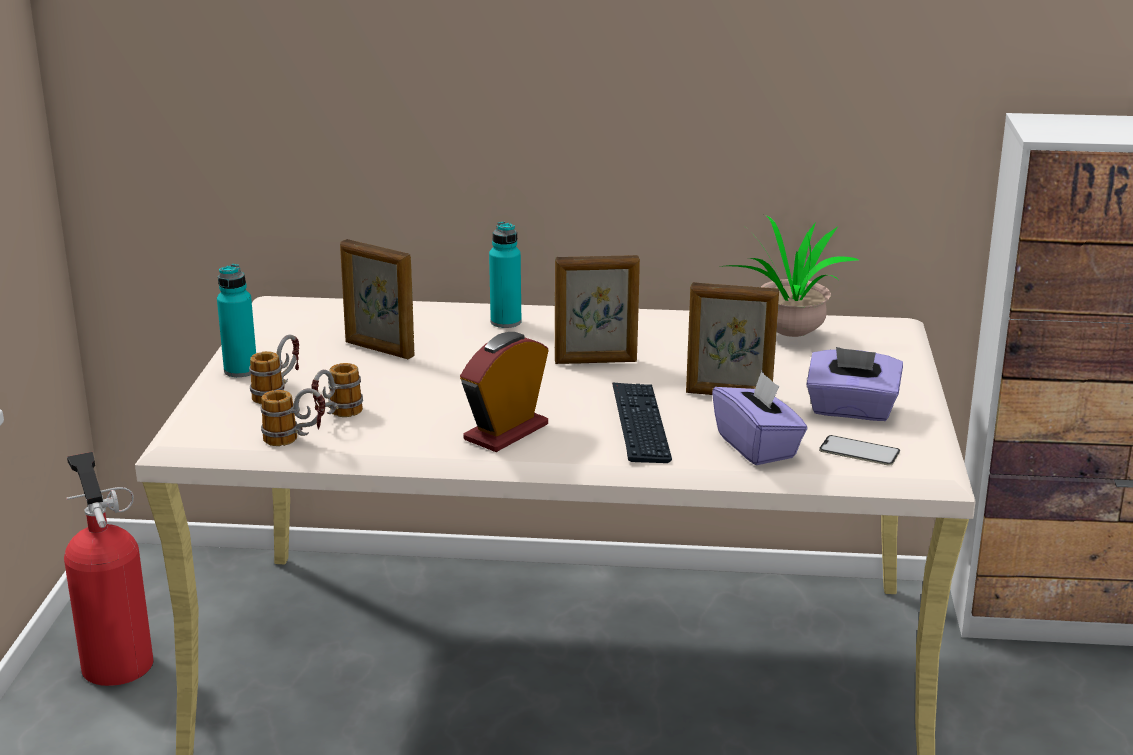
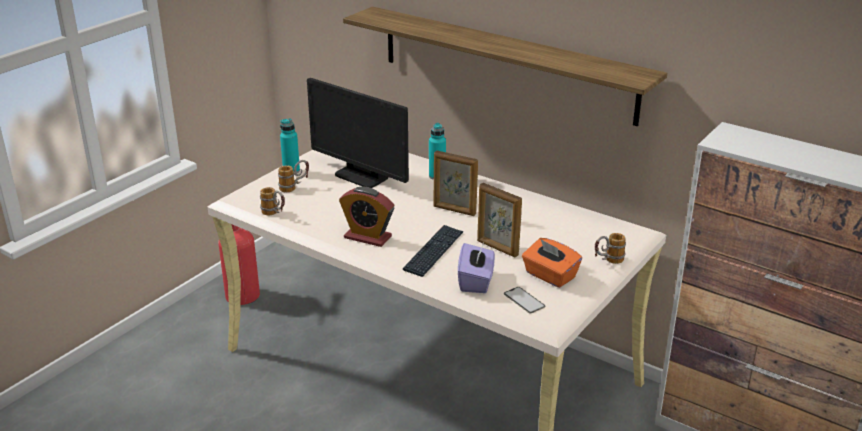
camera: 30 degrees right, 5 degrees up
mug [311,363,363,417] -> mug moved to [595,233,626,264]
picture frame [340,239,415,359] -> monitor [307,78,409,188]
alarm clock [460,332,549,452] -> alarm clock turned 135 degrees counterclockwise [339,187,394,247]
potted plant [720,216,859,337] -> none
purple tissue box [806,347,903,421] -> orange tissue box [522,238,582,288]
none -> shelf [343,7,667,126]

